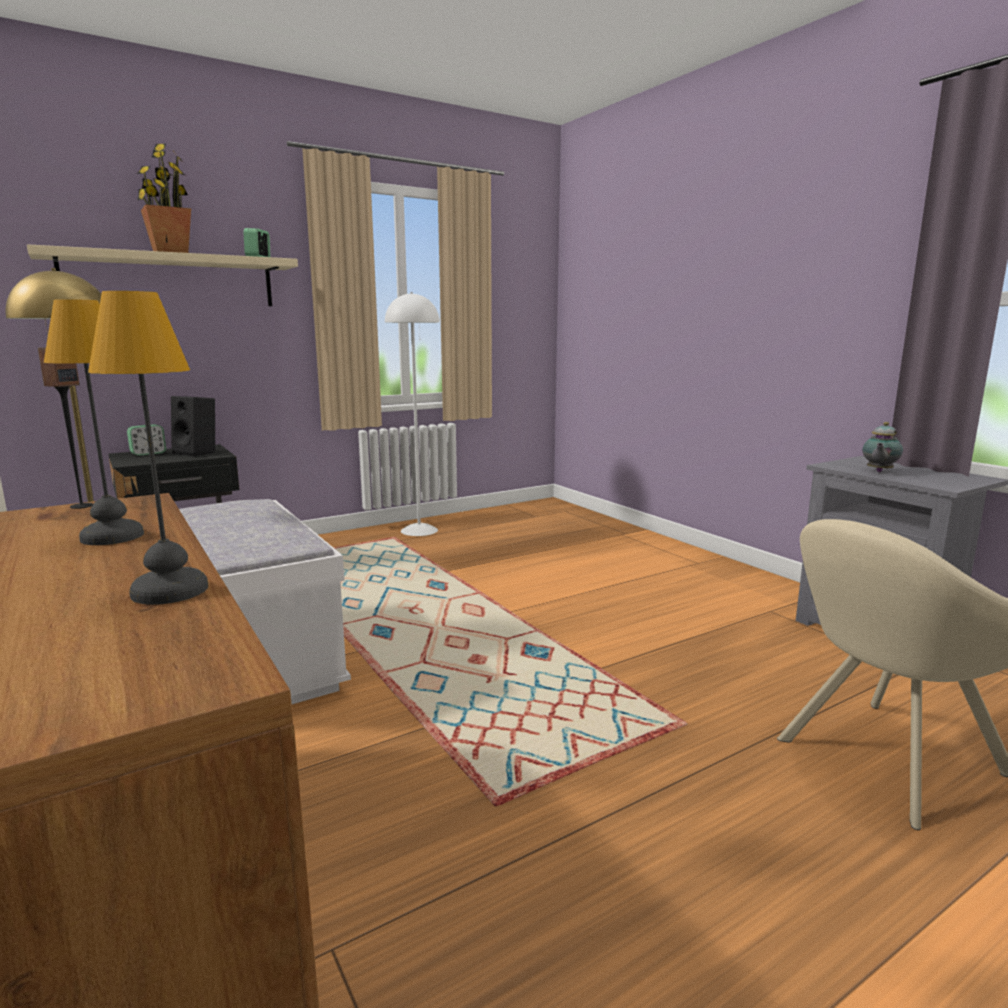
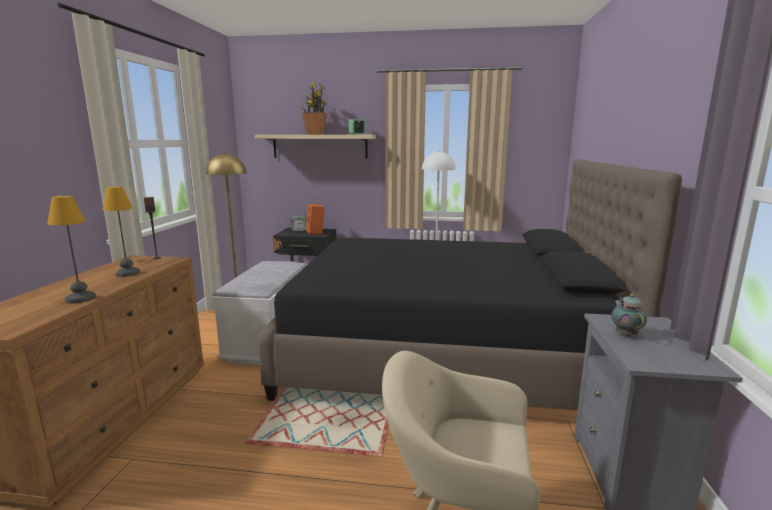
camera: 40 degrees right, 0 degrees up
black speaker [171,396,215,456] -> orange speaker [306,204,325,235]
teapot [863,422,903,472] -> teapot turned 105 degrees clockwise [612,294,647,337]
none -> black bed [258,159,682,410]

